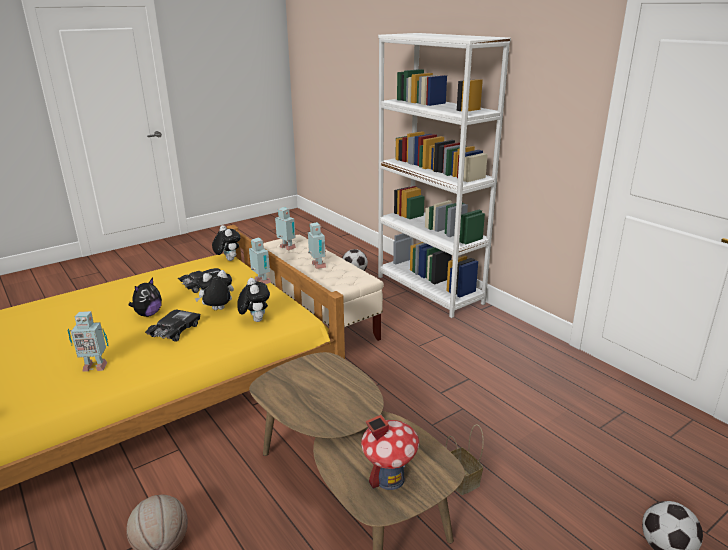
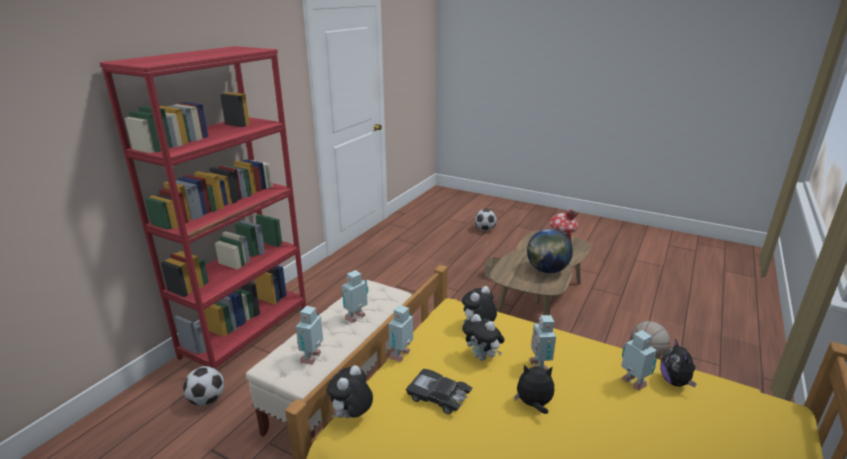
camera: 115 degrees left, 0 degrees up
black toy car [145,309,200,342] -> toy robot [530,315,556,370]
white bookcase [378,33,511,318] -> red bookcase [99,46,306,369]
none -> globe [527,229,573,273]
none -> plush toy [660,338,697,387]

